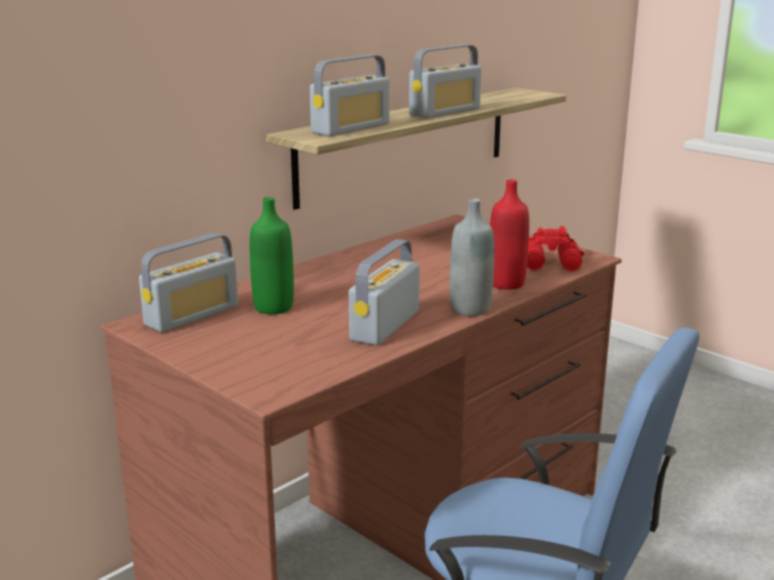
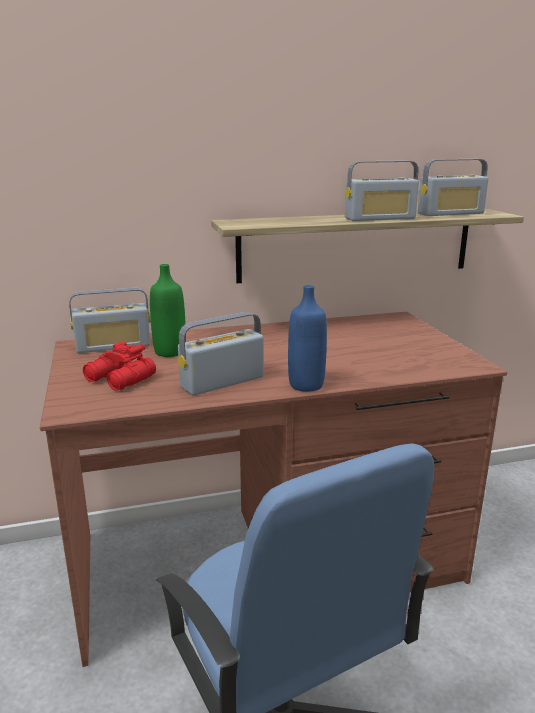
camera: 30 degrees right, 0 degrees up
radio [310,55,389,136] -> radio moved to [418,159,488,216]
grey bottle [450,199,494,316] -> blue bottle [288,285,327,391]
red bottle [490,180,529,290] -> none
red binoculars [527,226,584,272] -> red binoculars moved to [83,342,156,391]

